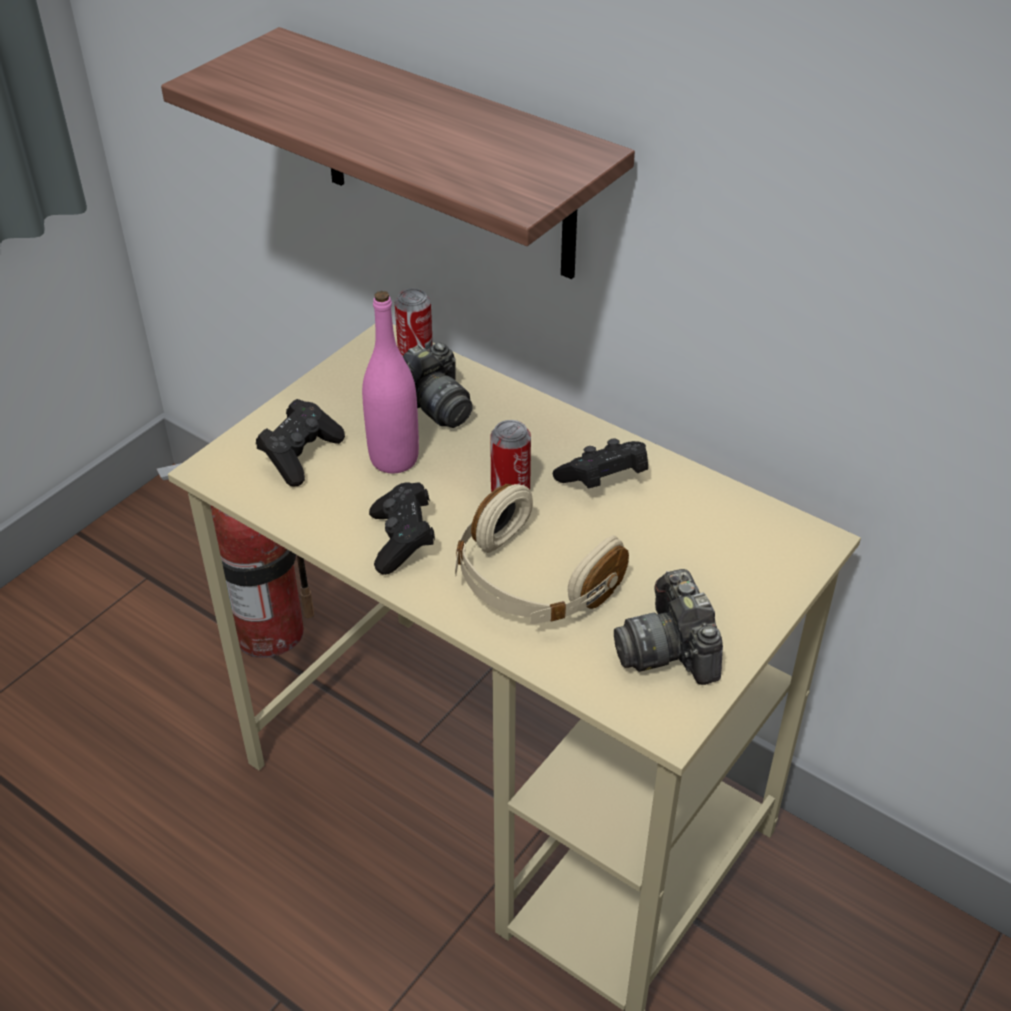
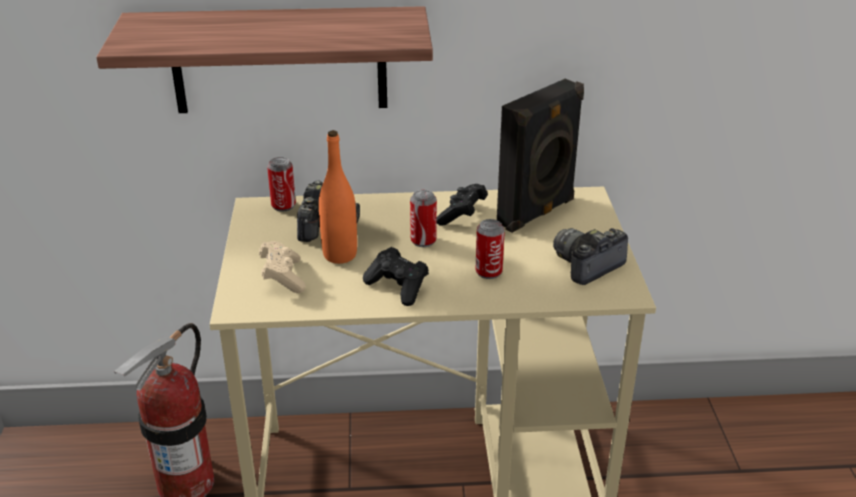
camera: 40 degrees left, 10 degrees down
black game controller [256,399,345,486] -> beige game controller [259,241,306,293]
pink bottle [362,291,419,473] -> orange bottle [319,130,357,264]
beige headphones [455,484,629,624] -> can [475,219,505,279]
camera [614,569,723,685] -> camera turned 105 degrees clockwise [553,228,628,285]
none -> black speaker [497,79,584,233]

